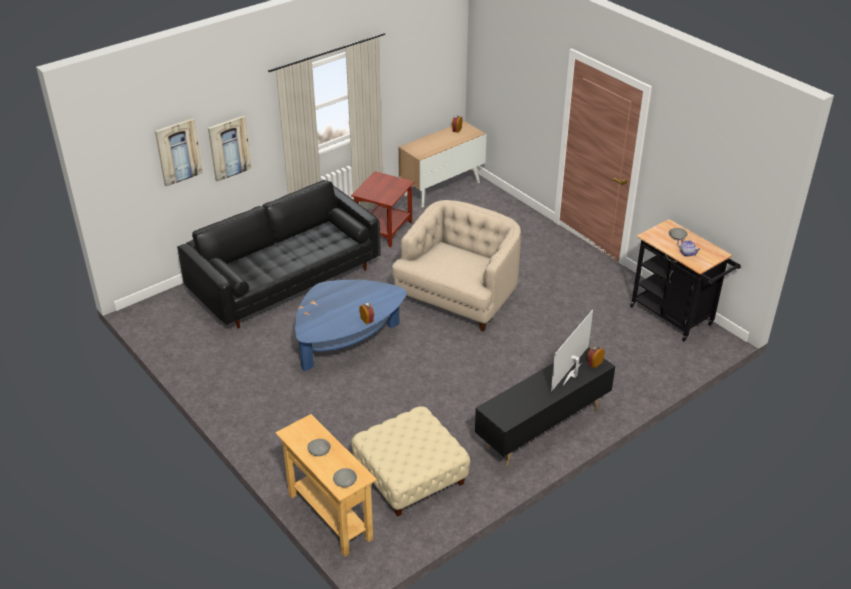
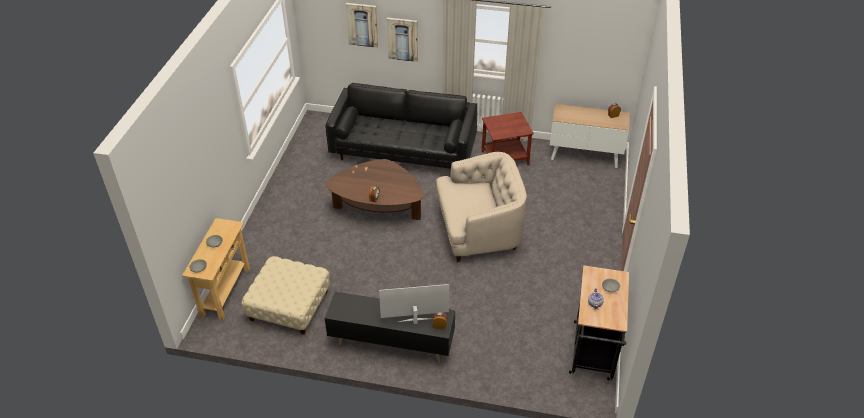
camera: 50 degrees right, 5 degrees up
blue coffee table [295,280,407,371] -> brown coffee table [326,159,424,220]

